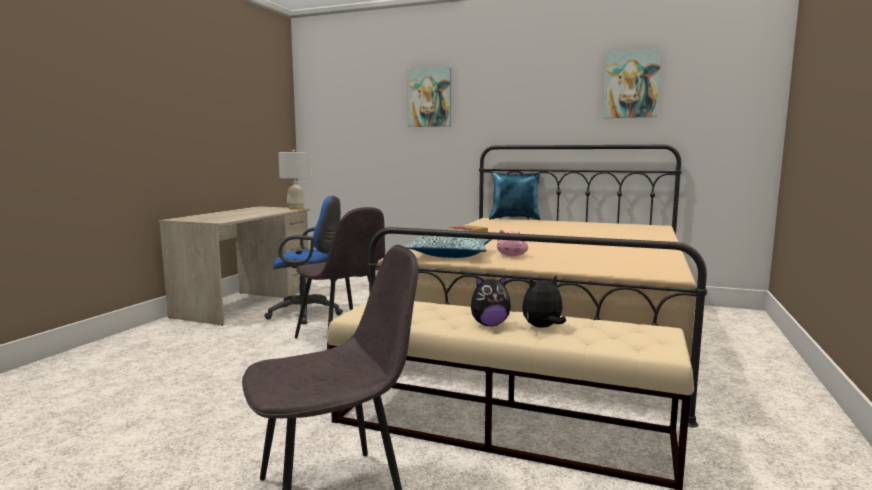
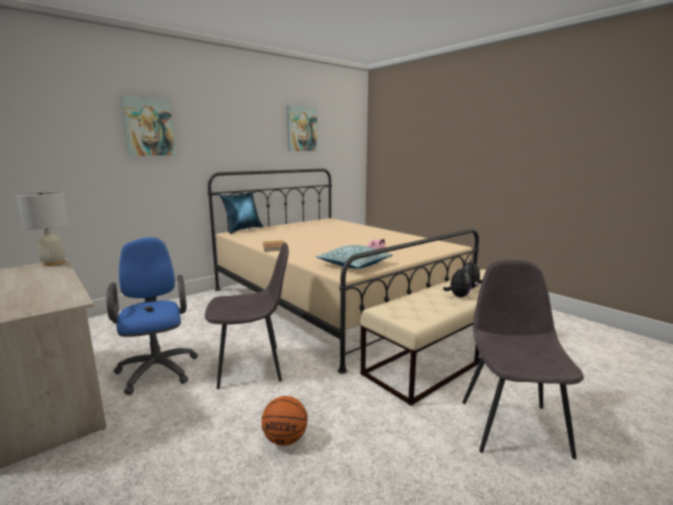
camera: 60 degrees left, 5 degrees up
blue office chair [264,196,343,324] -> blue office chair turned 60 degrees counterclockwise [107,237,198,395]
none -> basketball [262,396,307,446]

